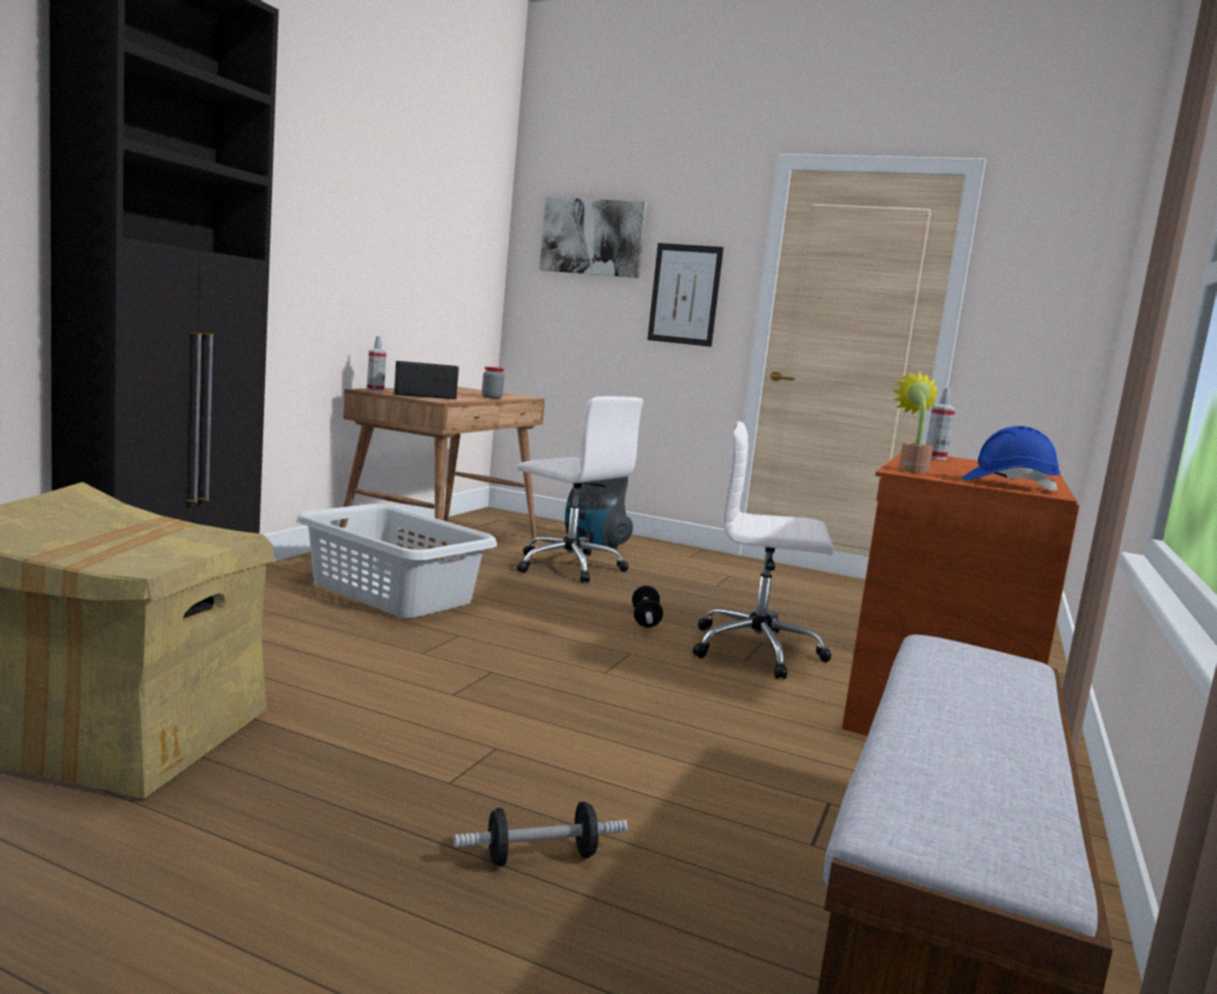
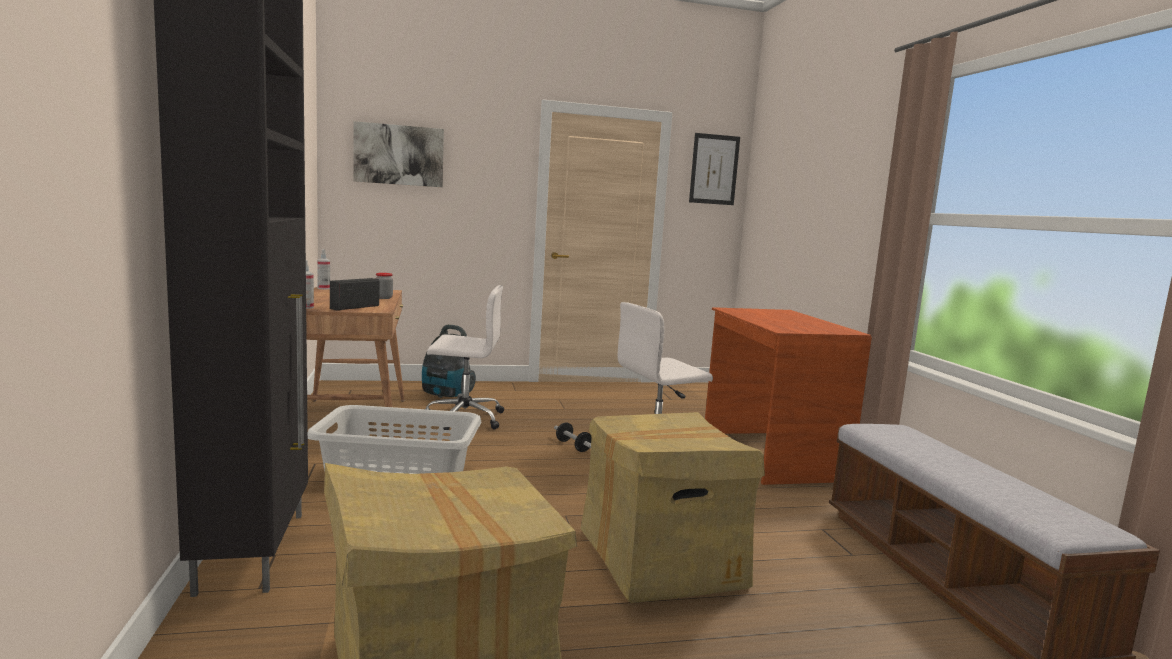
camera: 35 degrees left, 0 degrees up
dumbbell [454,802,628,867] -> none
picture [647,243,724,347] -> picture moved to [689,133,740,205]
potted plant [893,371,939,474] -> none
spray bottle [926,387,955,460] -> spray bottle moved to [317,249,330,289]
blue hard hat [962,426,1061,492] -> none
none -> cardboard box [581,412,765,603]

